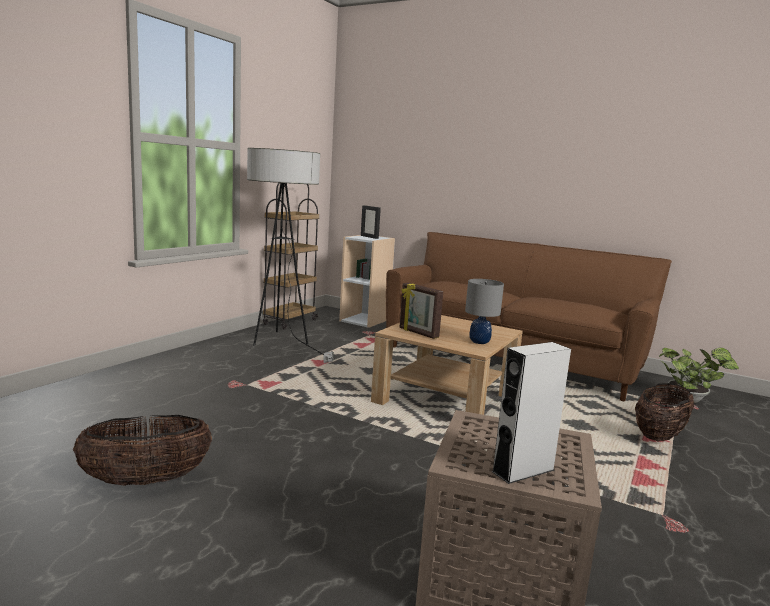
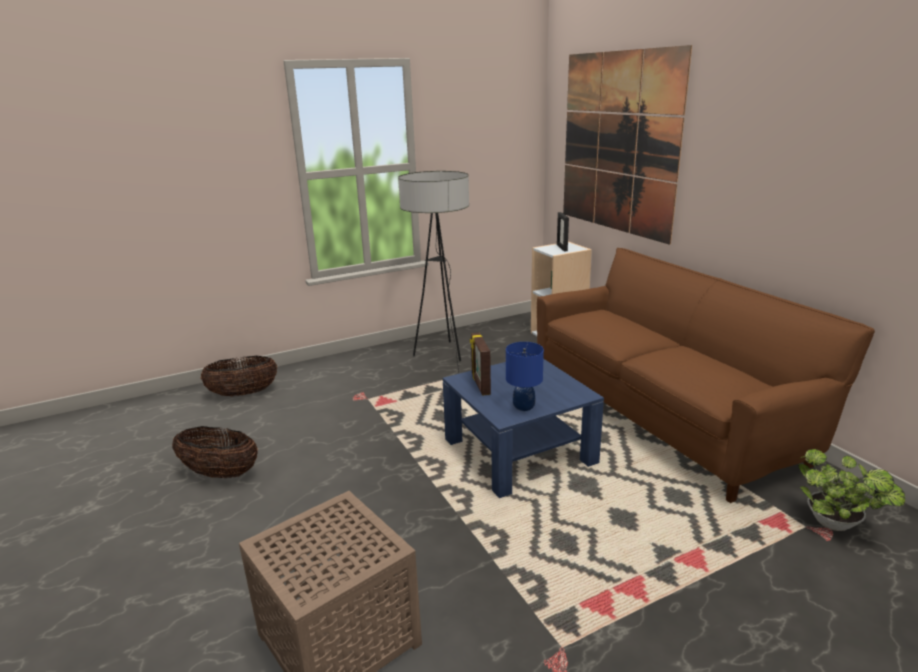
camera: 35 degrees right, 10 degrees up
brown cart [263,183,319,330] -> none
brown coffee table [371,315,523,433] -> blue coffee table [443,359,604,498]
grey table lamp [465,279,504,344] -> blue table lamp [506,342,544,411]
grey speaker [491,342,571,484] -> none
basket [635,383,694,441] -> basket moved to [201,356,277,397]
none -> picture [563,45,692,245]

